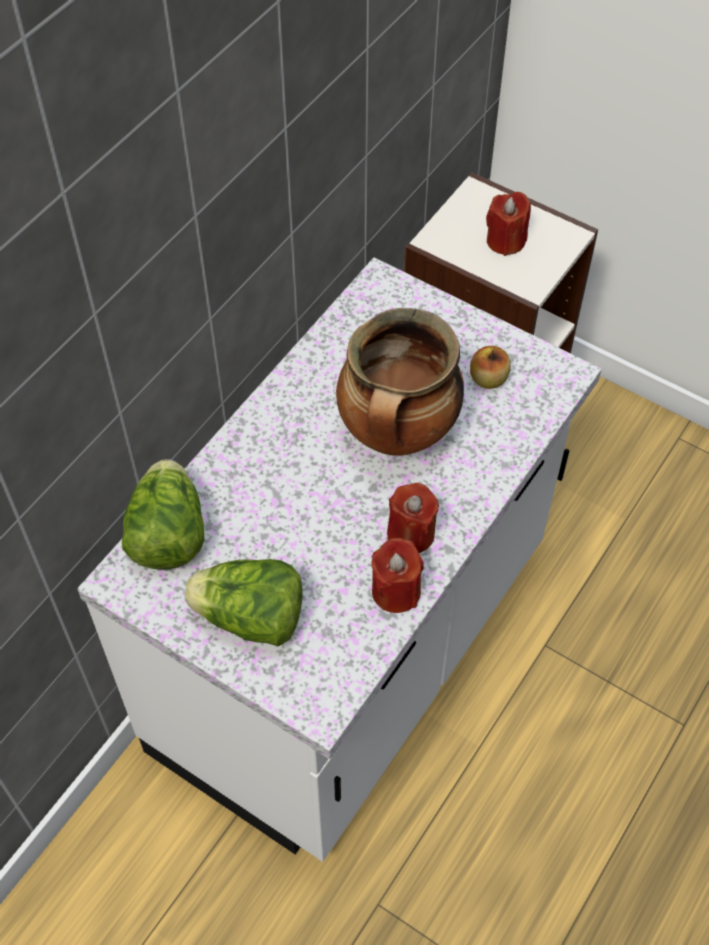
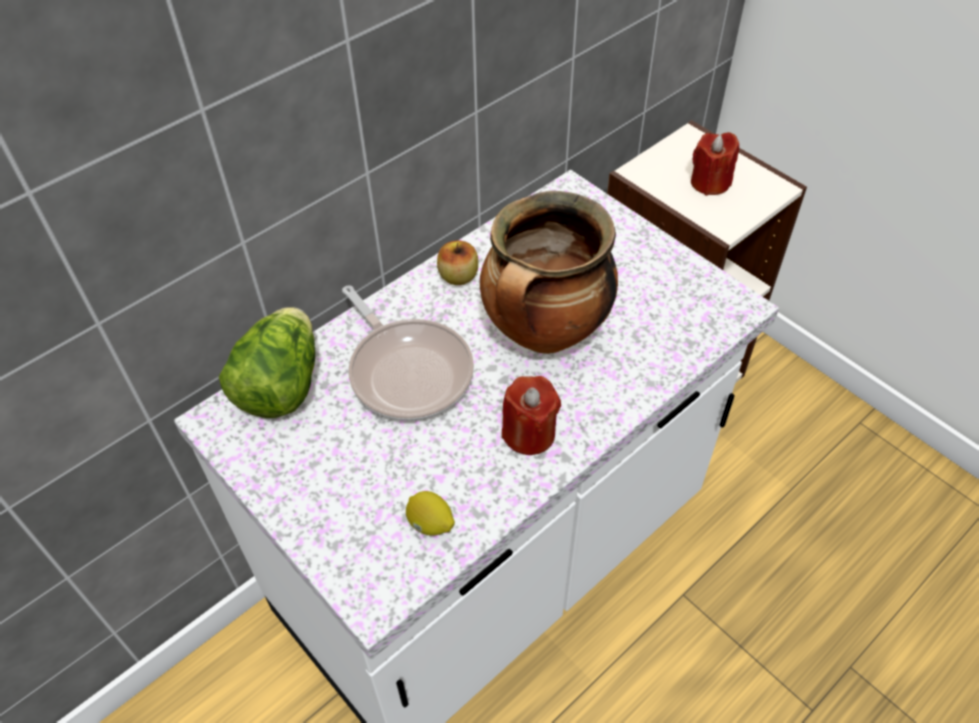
camera: 15 degrees right, 5 degrees down
lettuce [184,559,303,647] -> none
red candle [371,538,424,613] -> none
apple [470,346,510,389] -> apple moved to [437,241,478,285]
none -> frying pan [342,285,474,421]
none -> lemon [406,491,455,536]

